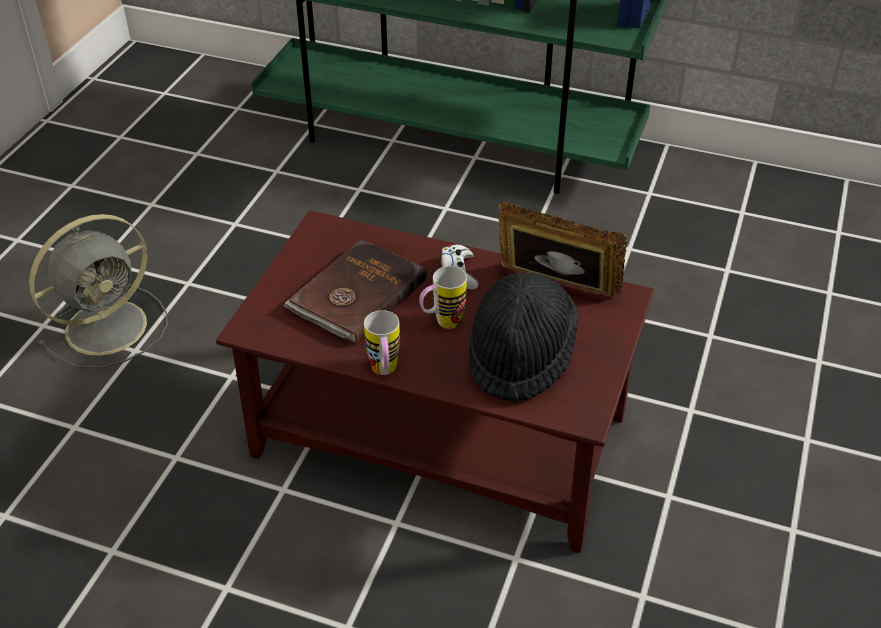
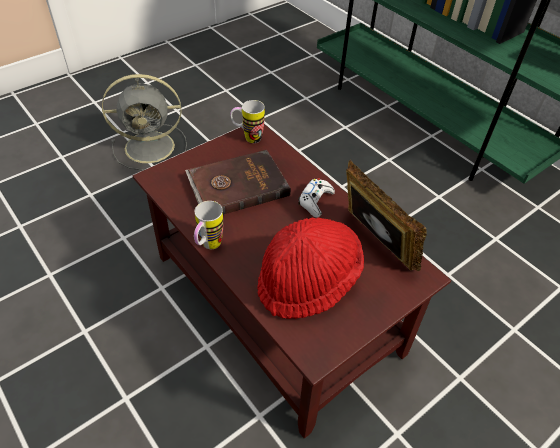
camera: 30 degrees right, 5 degrees up
mug [419,266,467,329] -> mug moved to [230,100,265,143]
black hat [468,272,579,403] -> red hat [257,218,364,319]

